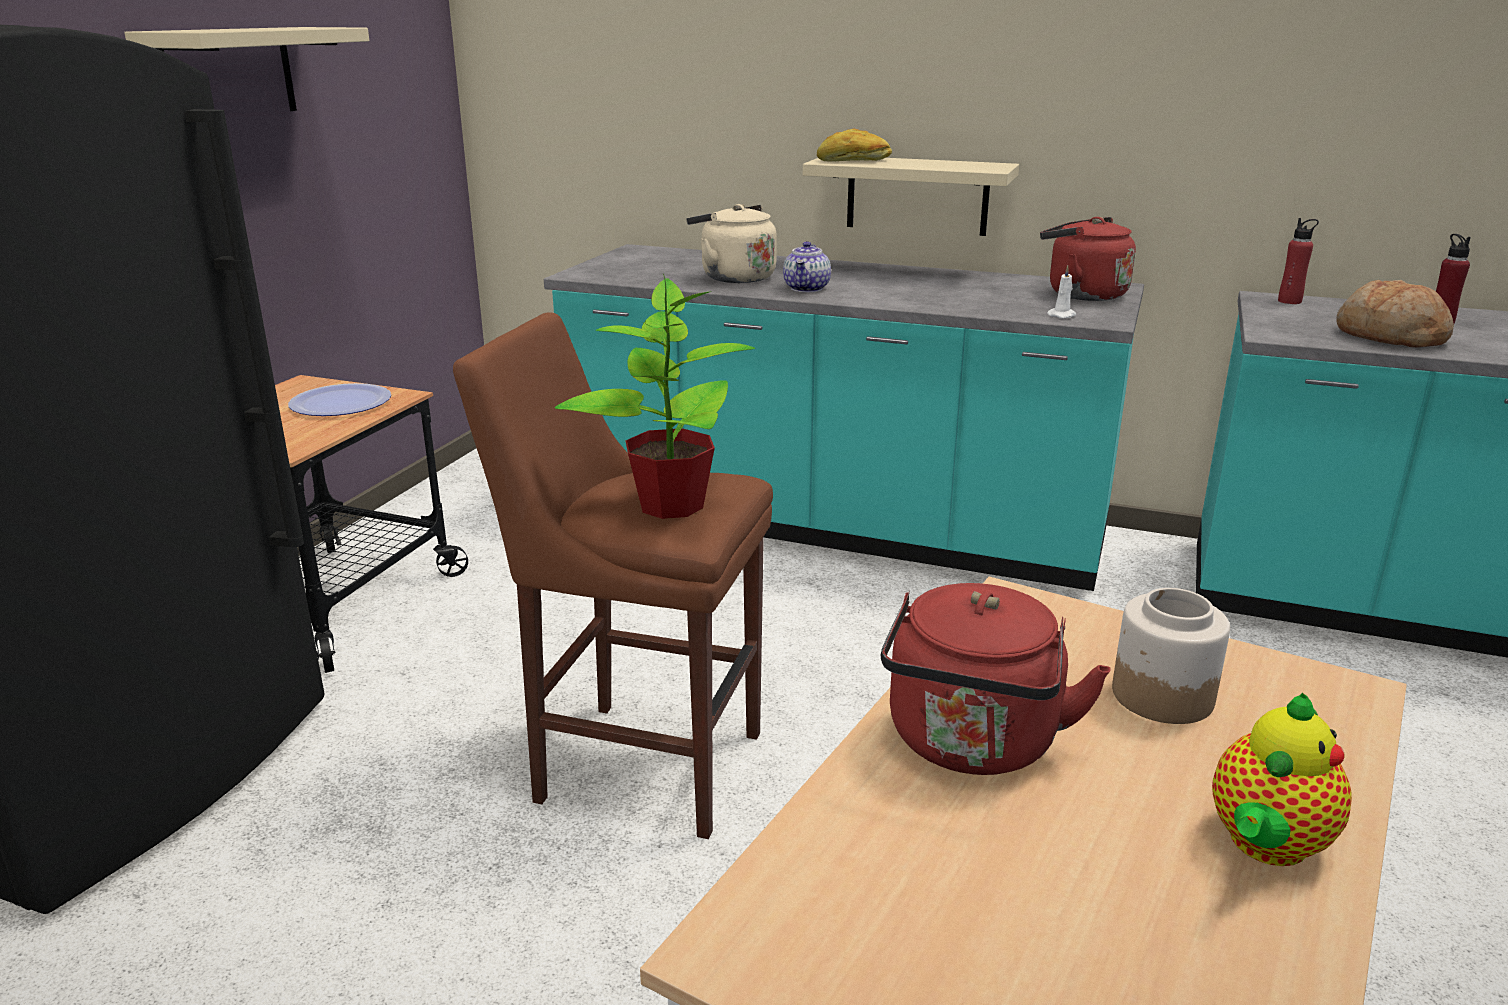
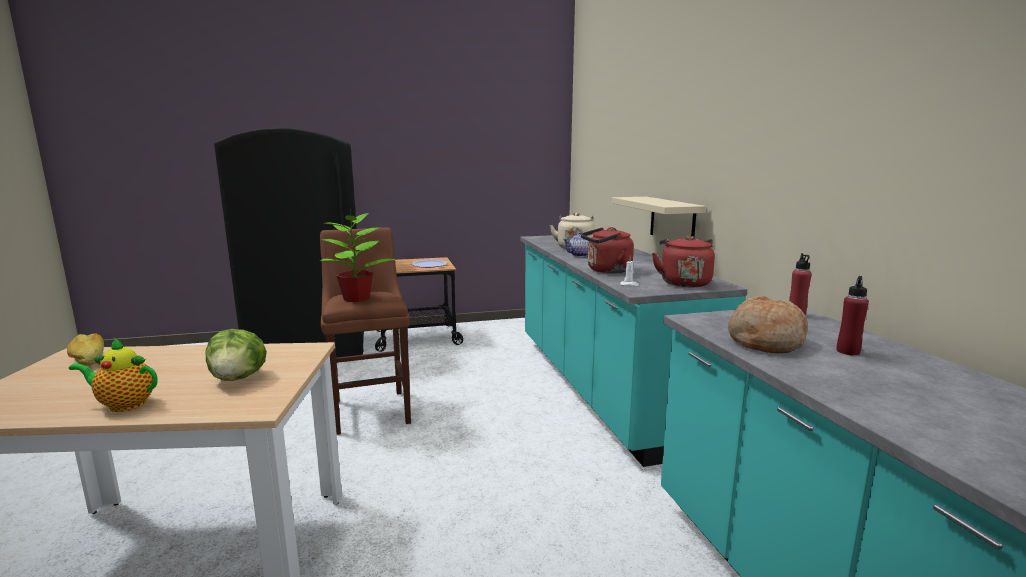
camera: 55 degrees right, 10 degrees down
beige shelf [124,27,369,111] -> none
bread [817,128,892,162] -> bread moved to [67,333,104,366]
red kettle [881,583,1111,775] -> red kettle moved to [581,227,634,273]
jar [1112,588,1230,724] -> lettuce [206,329,267,381]

